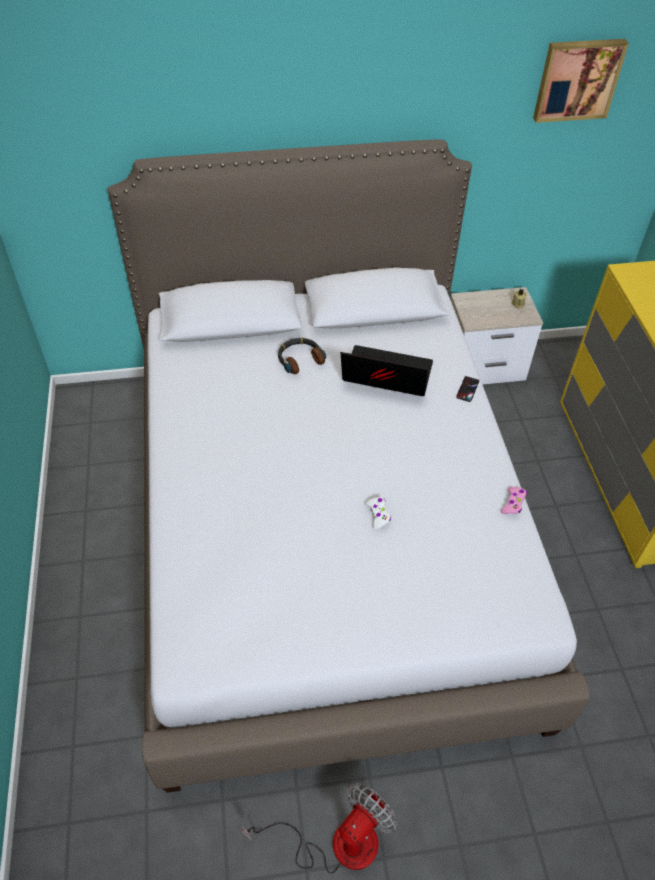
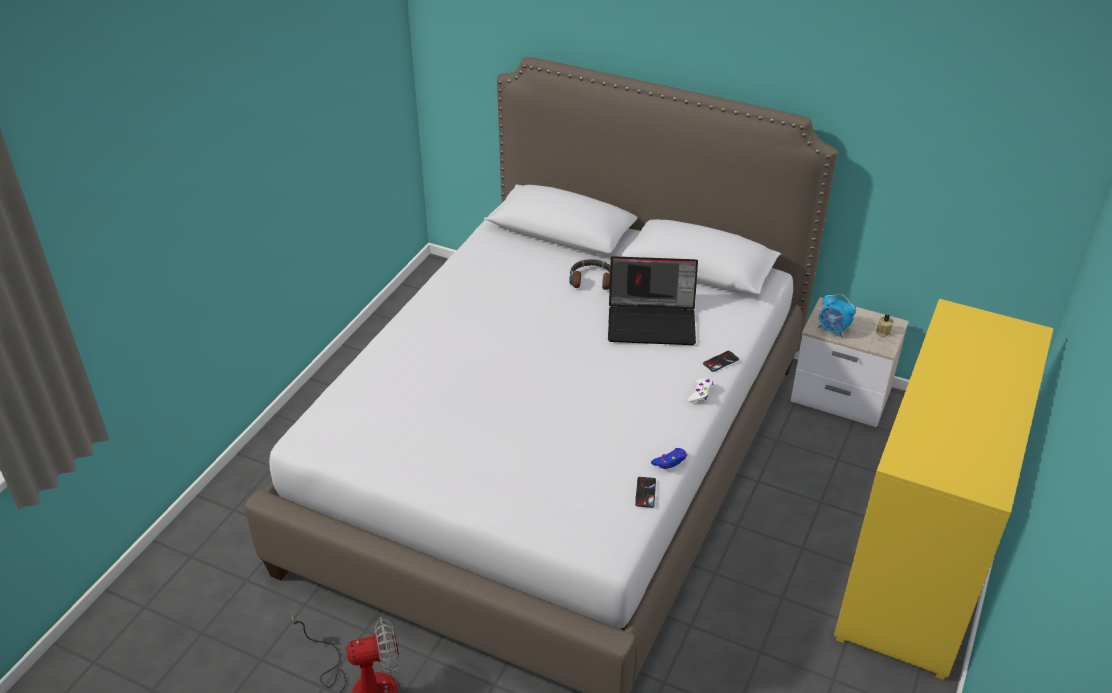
camera: 35 degrees right, 10 degrees down
laptop [341,345,433,396] -> laptop turned 135 degrees clockwise [608,256,698,345]
white game controller [365,497,391,530] -> white game controller moved to [688,379,713,403]
pink game controller [501,487,527,514] -> blue game controller [651,448,687,469]
picture [533,39,629,123] -> none
none -> phone [635,477,656,508]
none -> alarm clock [818,294,856,338]

